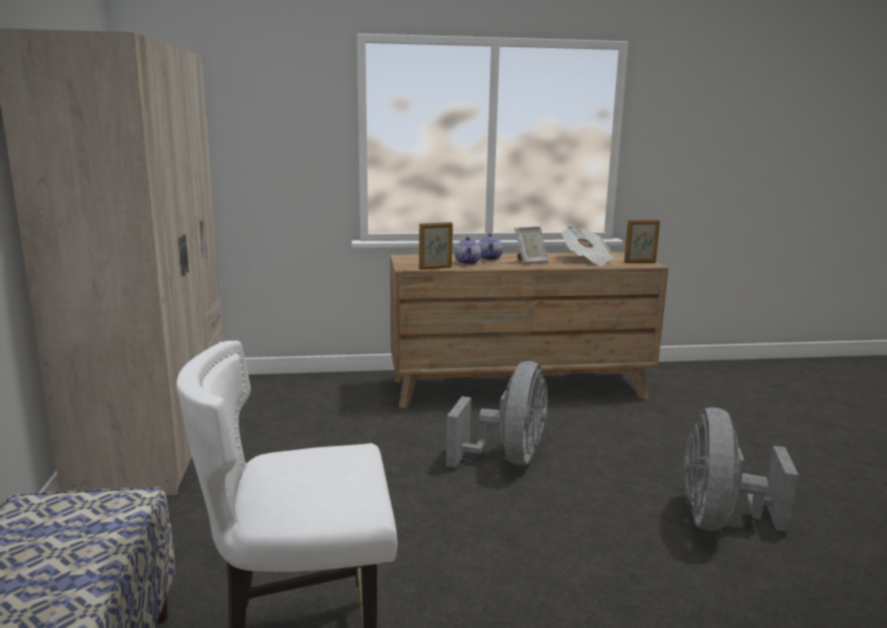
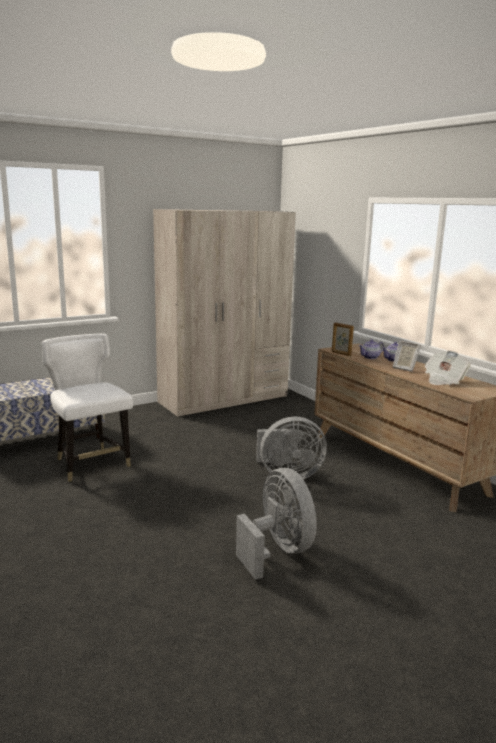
camera: 65 degrees right, 0 degrees up
picture frame [624,220,660,263] -> none
grey fan [684,408,798,532] -> grey fan turned 75 degrees clockwise [236,468,317,580]

